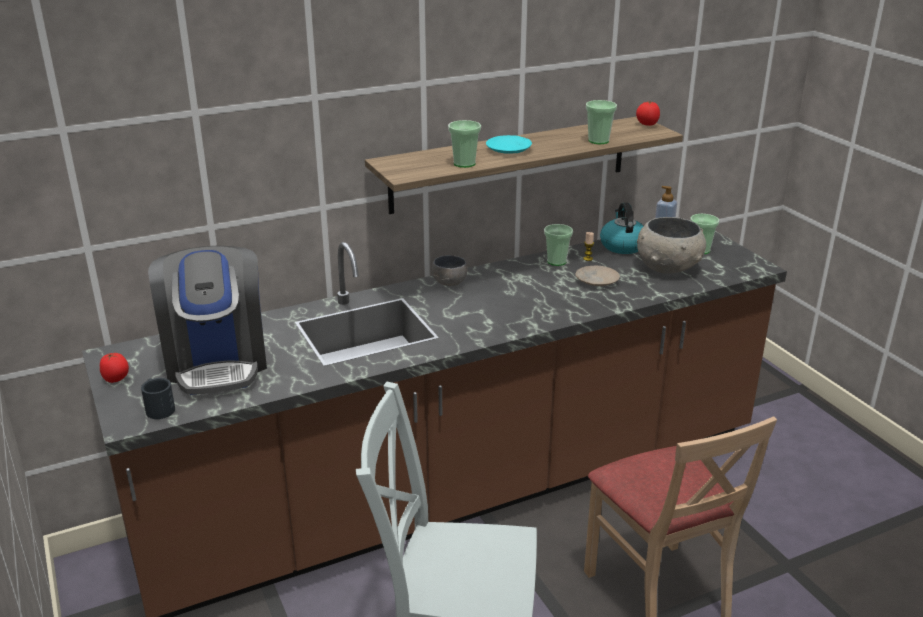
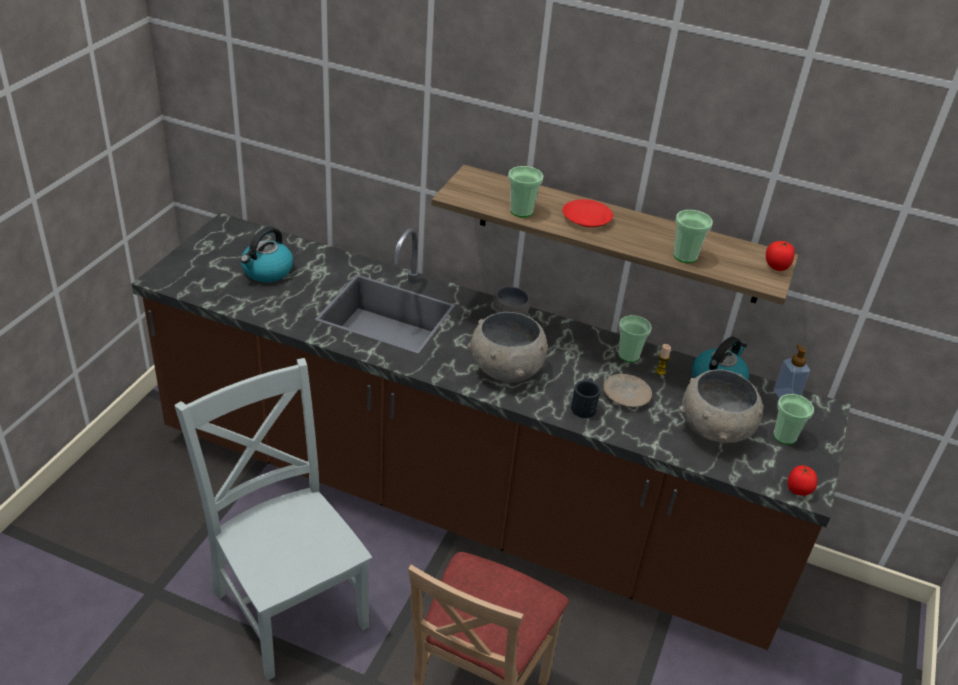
camera: 45 degrees right, 10 degrees up
tomato [100,353,129,383] -> tomato moved to [787,465,817,496]
black mug [141,378,175,419] -> black mug moved to [571,378,601,418]
coffee machine [148,246,267,395] -> kettle [240,226,293,282]
turquoise plate [486,135,532,154] -> red plate [562,199,613,227]
none -> grey bowl [468,312,548,383]

